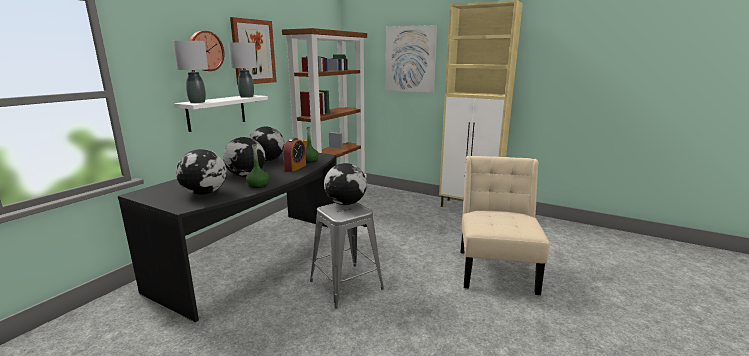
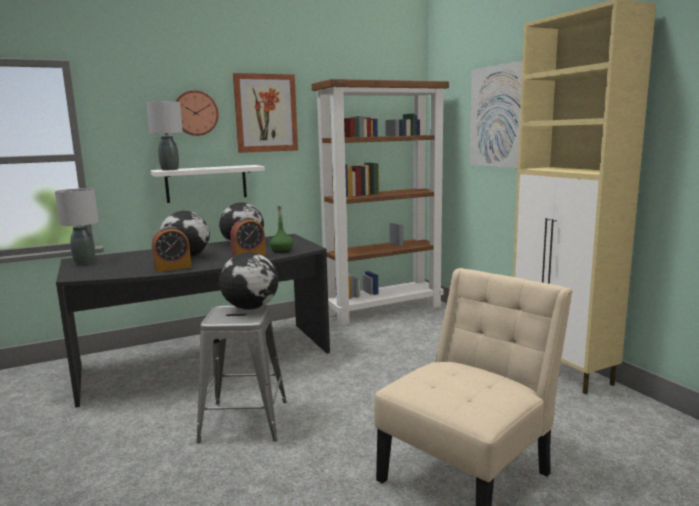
camera: 35 degrees right, 5 degrees down
globe [176,149,226,195] -> none
grey table lamp [228,42,257,98] -> grey table lamp moved to [55,188,99,264]
green bottle [246,145,269,188] -> alarm clock [152,226,191,272]

